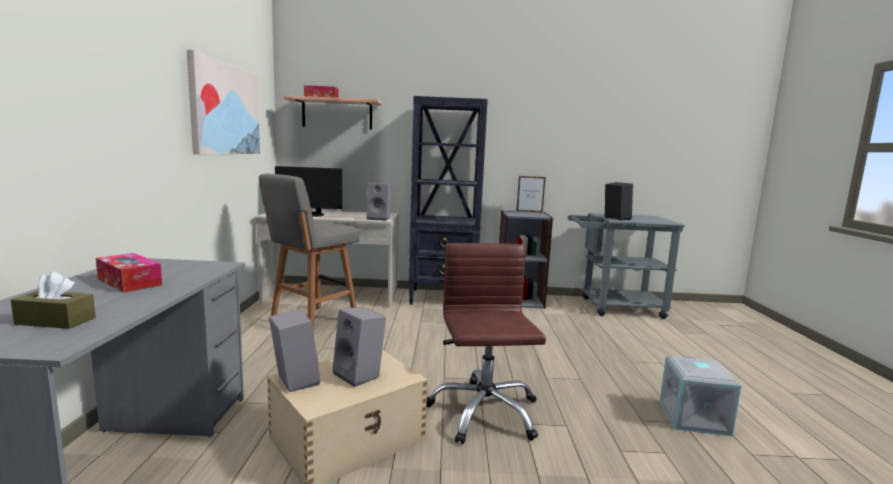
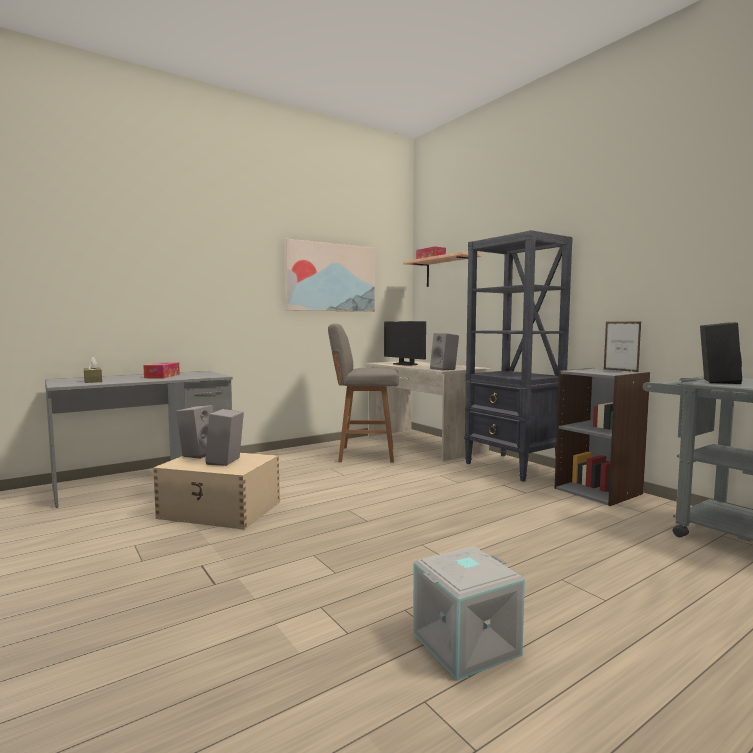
camera: 55 degrees right, 5 degrees down
brown office chair [427,243,546,444] -> none

